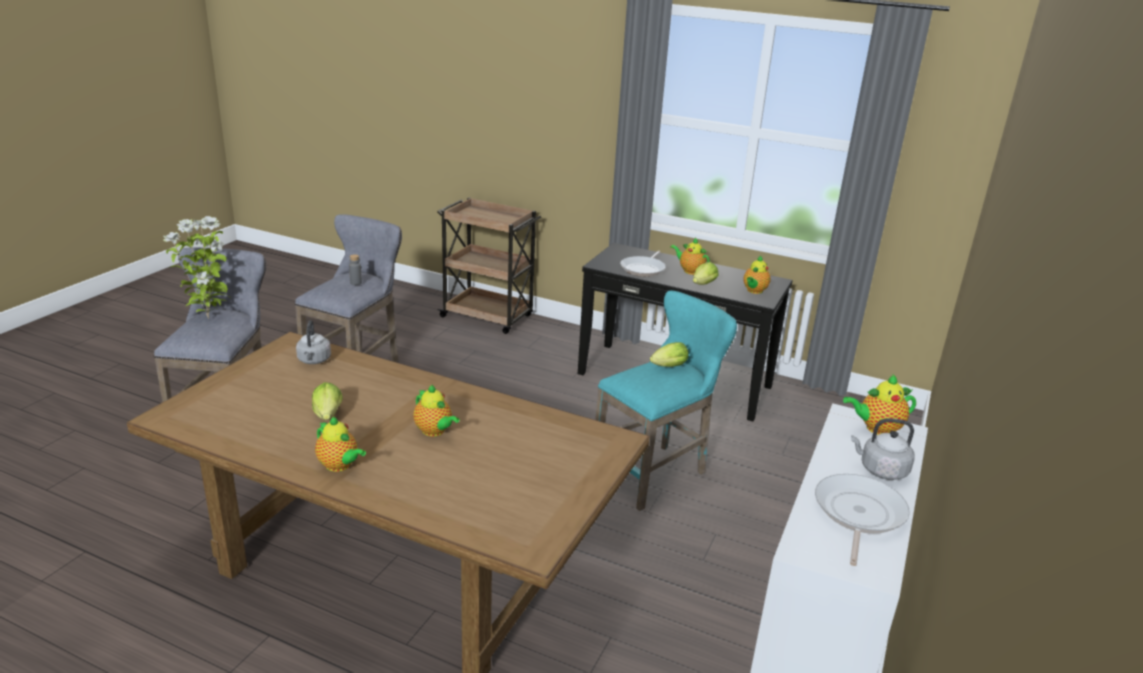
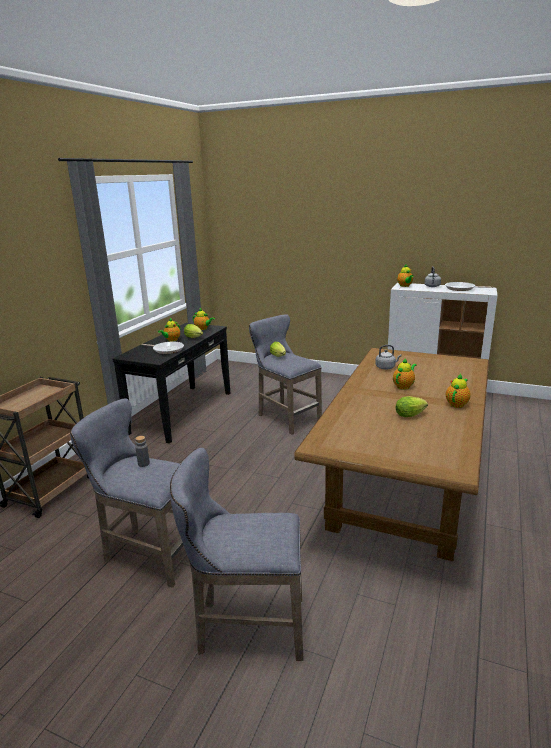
camera: 90 degrees left, 5 degrees down
potted plant [163,216,229,319] -> none
grey kettle [296,320,331,364] -> grey kettle moved to [375,345,402,369]
turquoise stool [595,290,737,511] -> grey stool [249,314,322,434]

